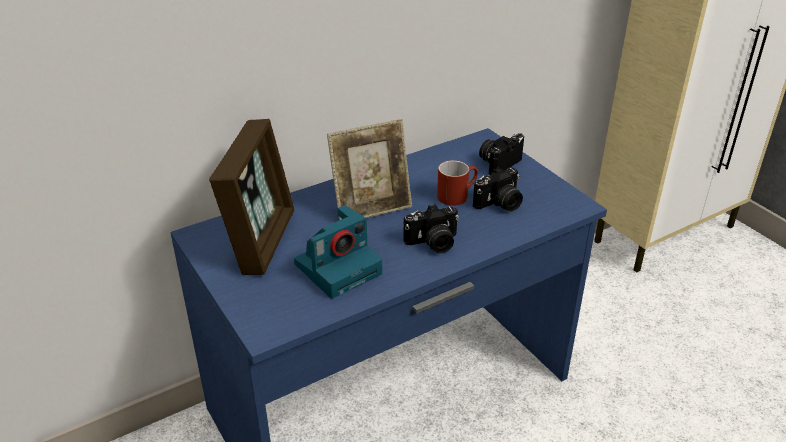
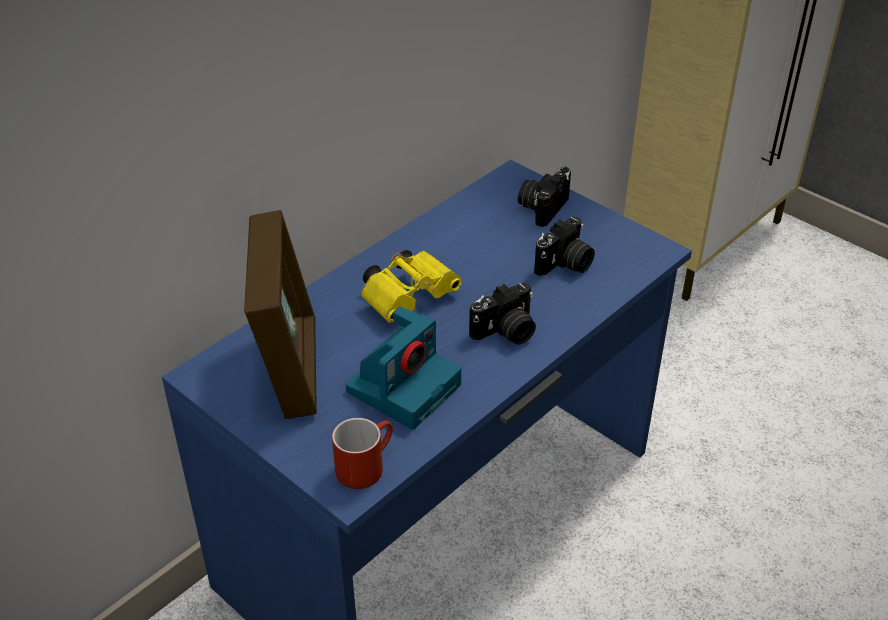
camera: 15 degrees left, 5 degrees up
picture frame [327,119,412,220] -> yellow binoculars [361,250,462,323]
red mug [437,160,478,206] -> red mug moved to [332,418,393,489]

